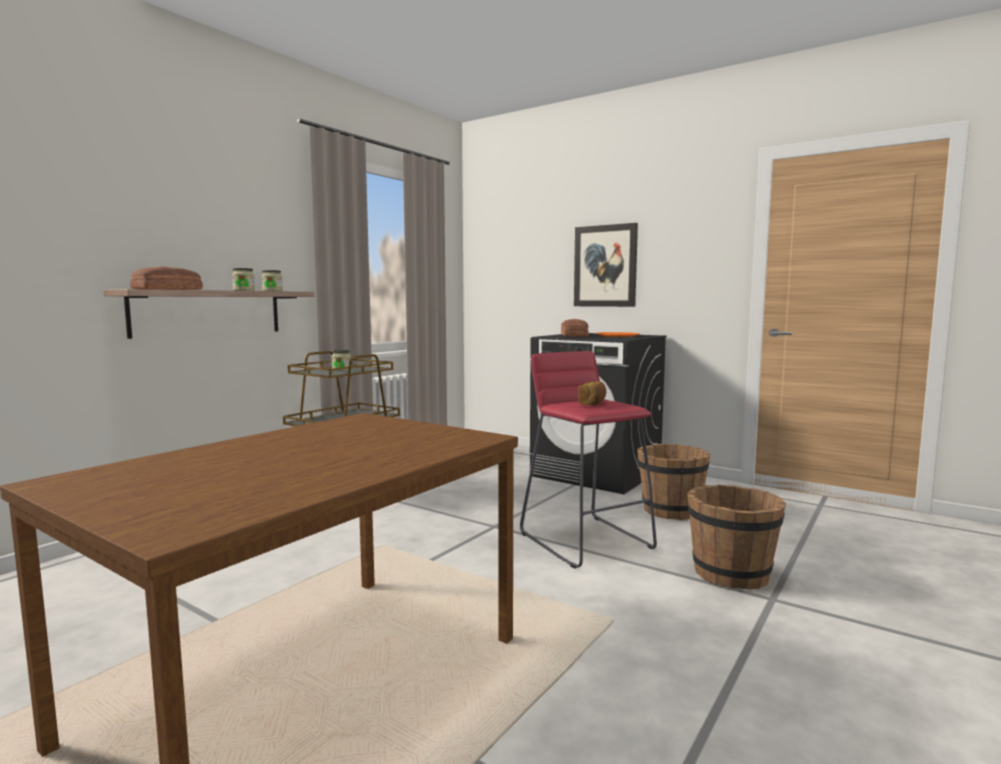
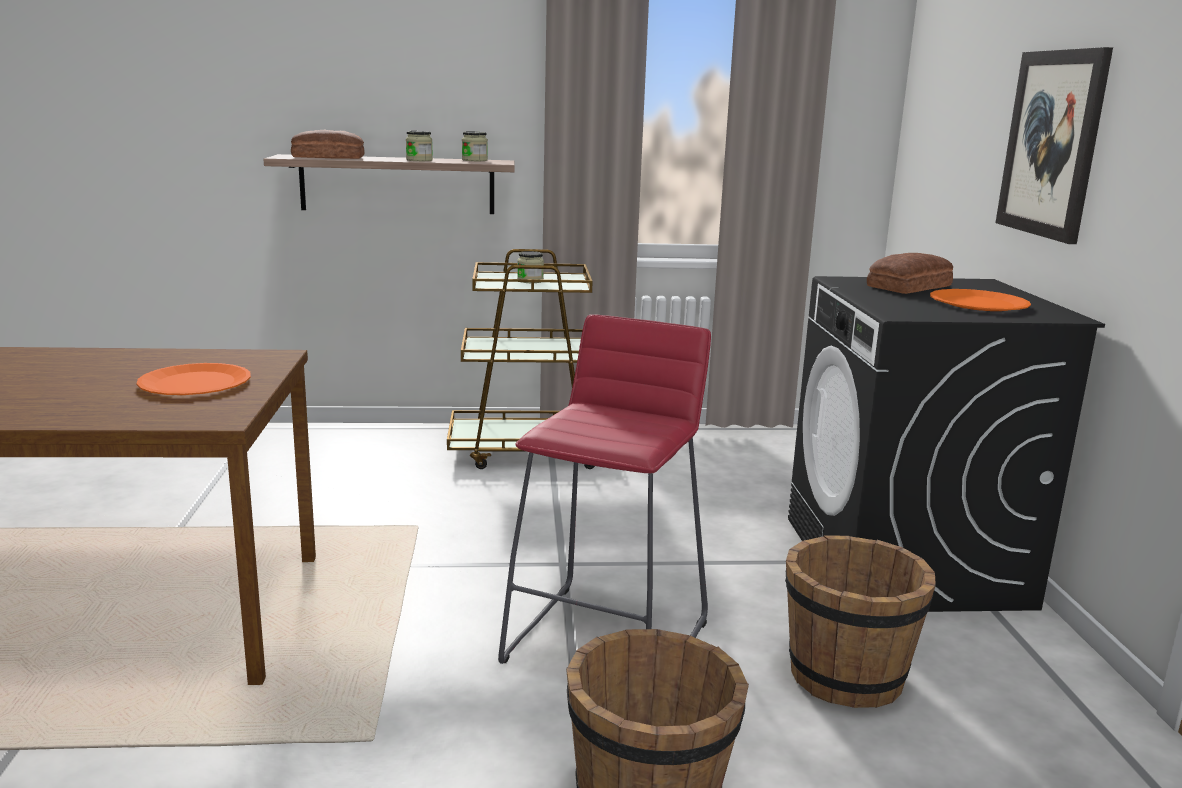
camera: 50 degrees right, 10 degrees up
bread [578,381,606,405] -> none
none -> orange plate [136,363,251,395]

